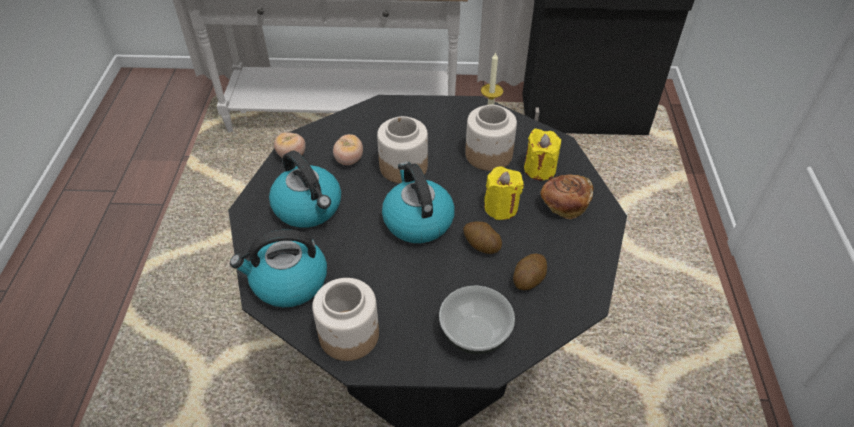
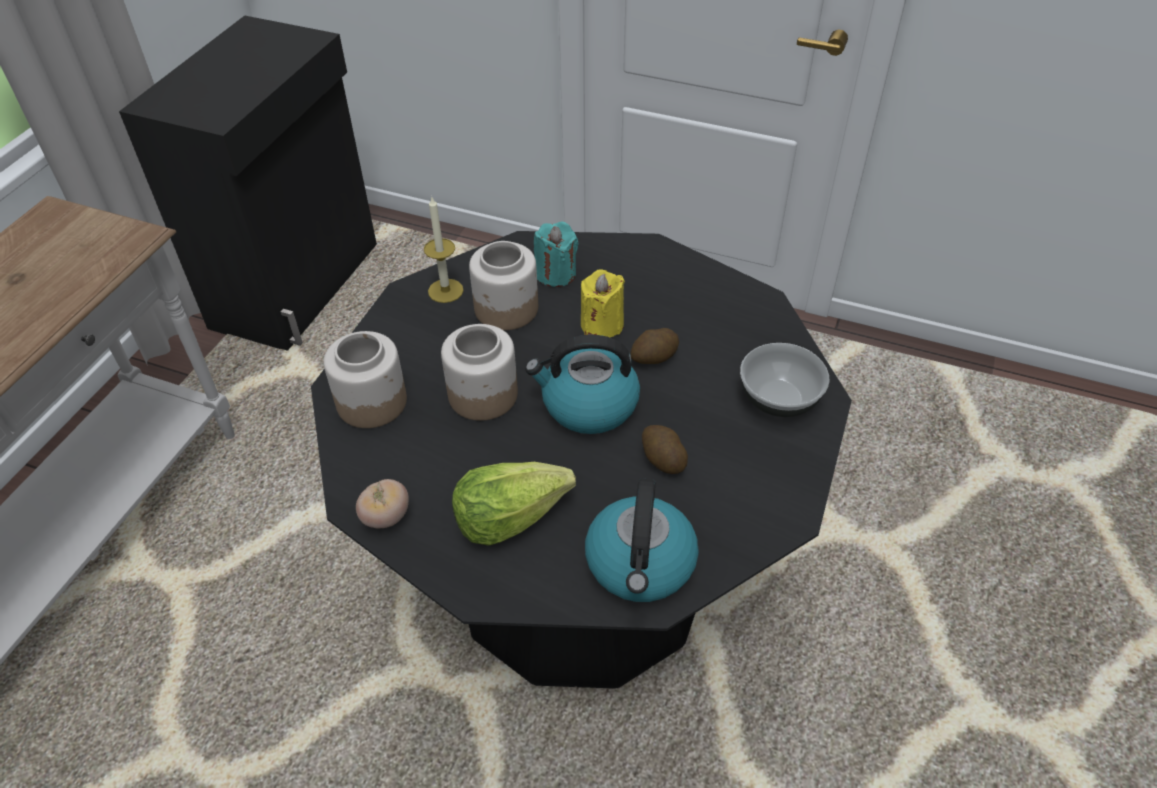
camera: 70 degrees left, 0 degrees up
kettle [269,151,341,228] -> lettuce [452,462,576,546]
jar [312,278,379,361] -> jar moved to [324,331,407,428]
tomato [333,134,363,165] -> none
potato [513,254,547,290] -> potato moved to [642,425,688,474]
yellow candle [524,129,561,180] -> turquoise candle [534,222,579,287]
bread [540,174,593,219] -> none

